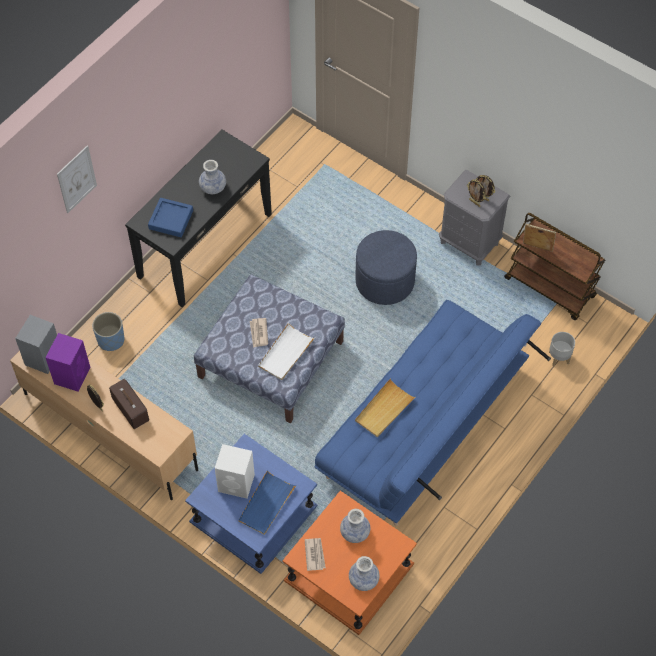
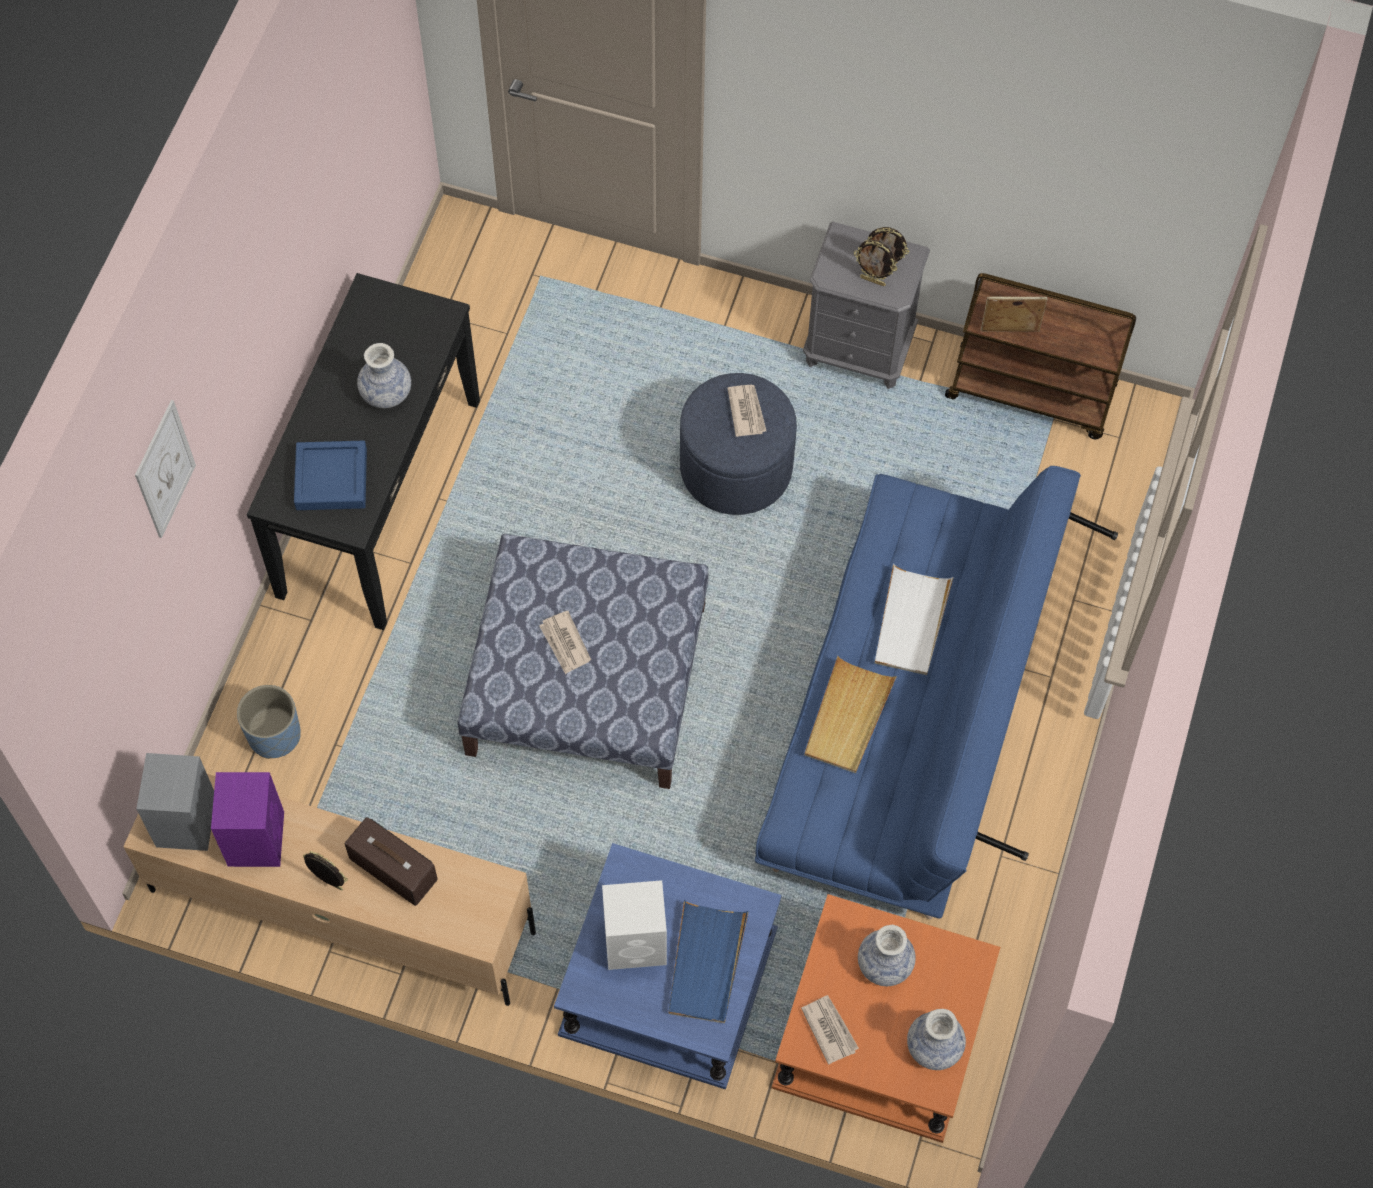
camera: 20 degrees left, 5 degrees up
white tray [258,323,315,380] -> white tray moved to [875,564,953,675]
grey planter [549,332,575,366] -> none
none -> newspaper [727,385,766,437]

